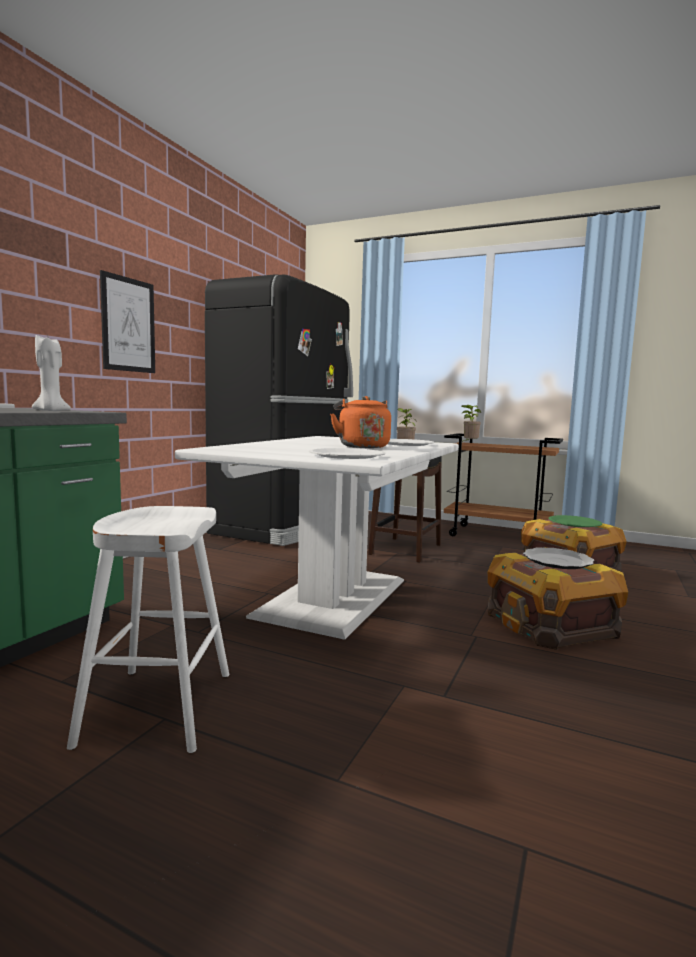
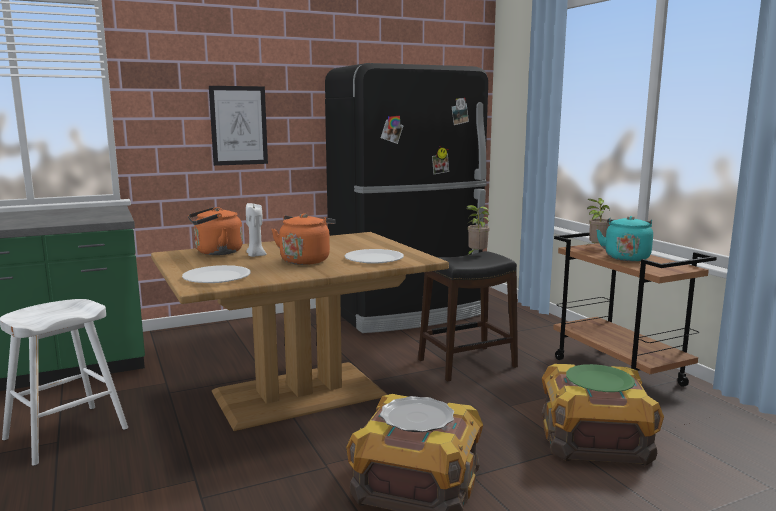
camera: 40 degrees right, 5 degrees up
white candle [32,335,71,411] -> white candle moved to [246,203,267,257]
white dining table [175,436,459,640] -> brown dining table [151,232,449,431]
none -> orange kettle [188,207,243,255]
none -> turquoise kettle [596,216,653,261]

